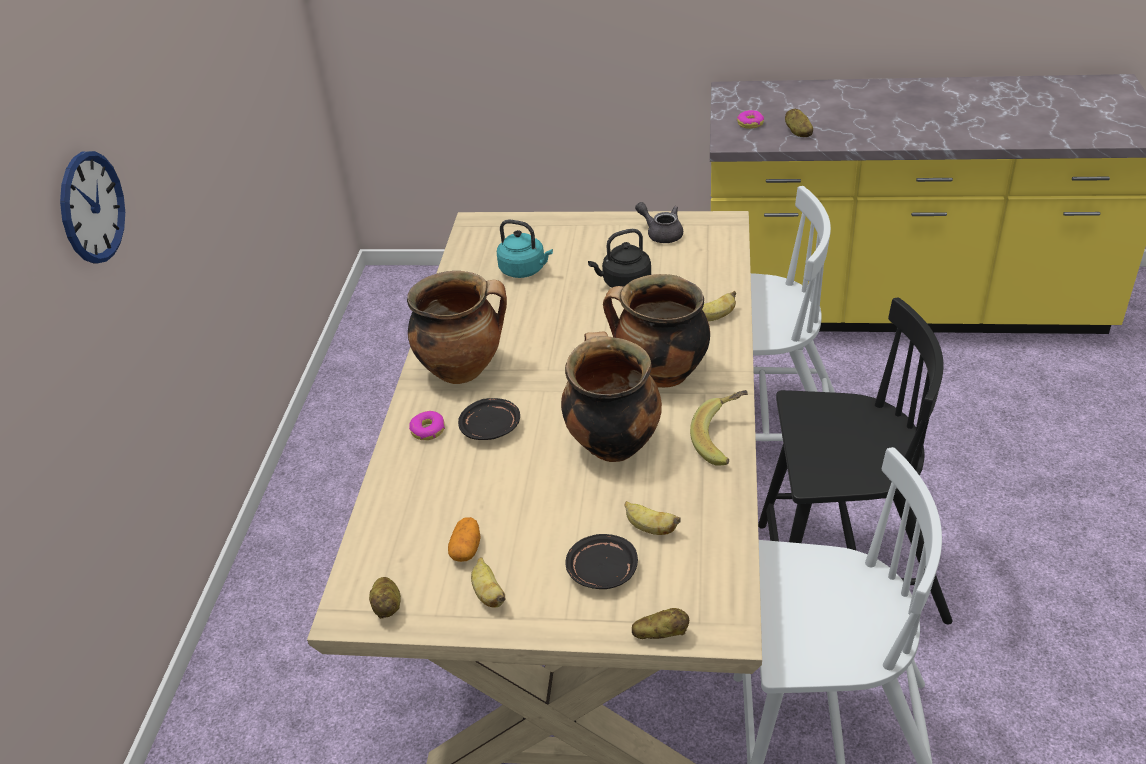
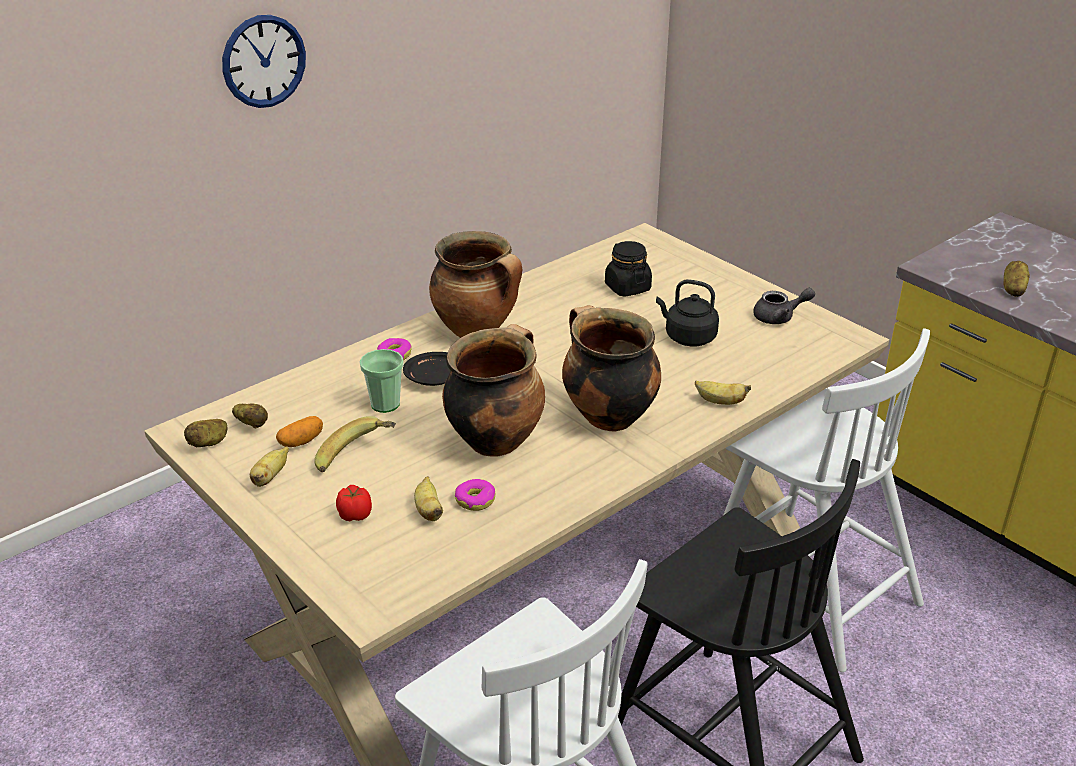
camera: 40 degrees right, 5 degrees down
turquoise kettle [497,220,553,278] -> black jar [605,241,652,297]
black plate [566,534,638,589] -> tomato [336,485,372,521]
potato [632,608,689,639] -> potato moved to [232,404,268,429]
grey teapot [635,202,683,243] -> grey teapot turned 90 degrees clockwise [753,288,815,324]
banana [690,390,748,466] -> banana moved to [314,416,396,472]
donut [737,110,764,129] -> donut moved to [455,479,495,511]
none -> cup [360,349,404,413]

